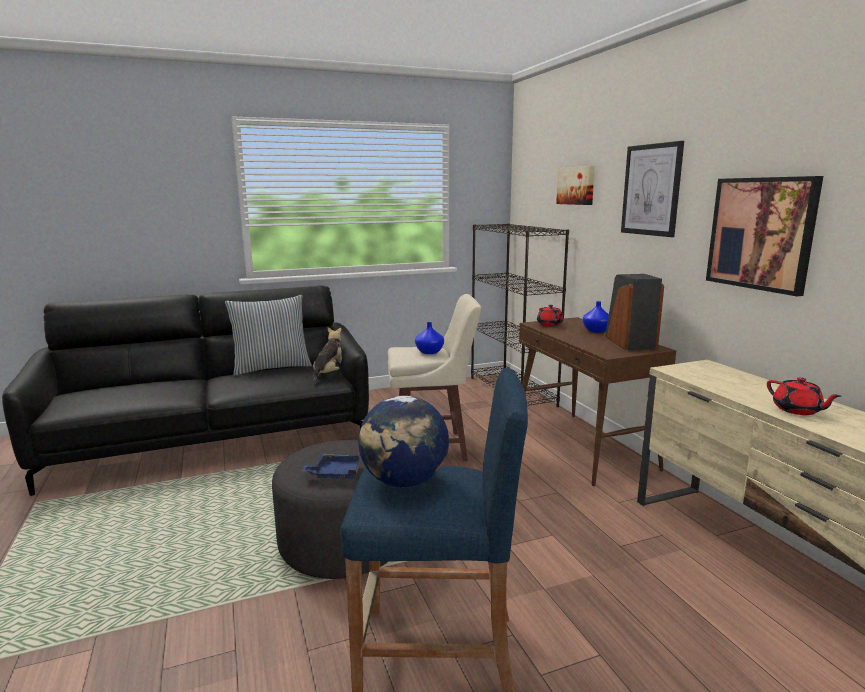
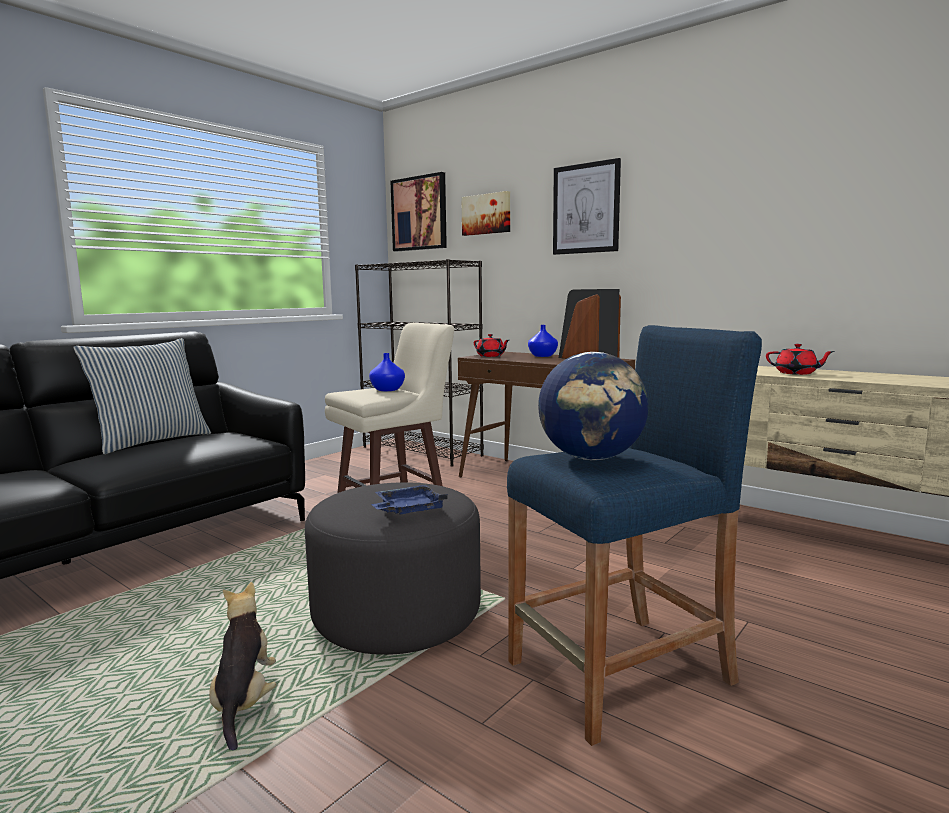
camera: 30 degrees left, 5 degrees down
plush toy [313,327,342,384] -> plush toy moved to [209,582,276,750]
picture [706,176,823,297] -> picture moved to [391,172,447,252]

